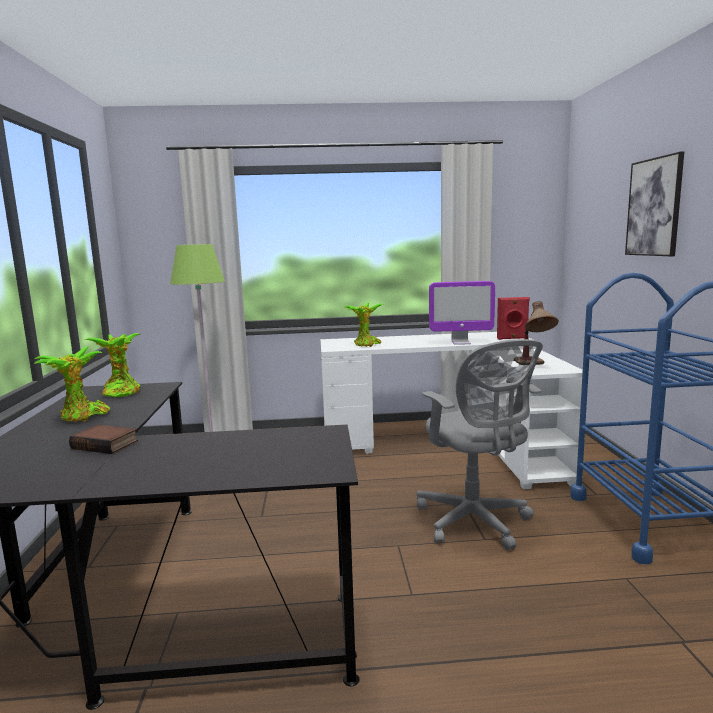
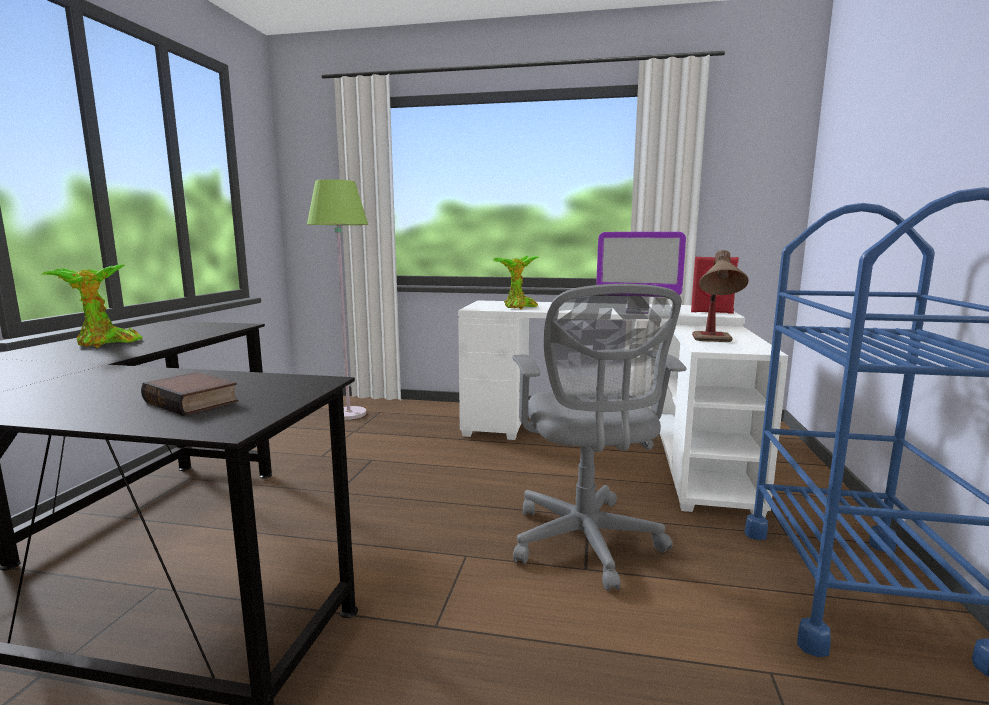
camera: 15 degrees right, 0 degrees up
book [69,425,138,454] -> book moved to [141,372,238,416]
potted plant [84,333,141,397] -> none
picture [625,151,684,256] -> none

